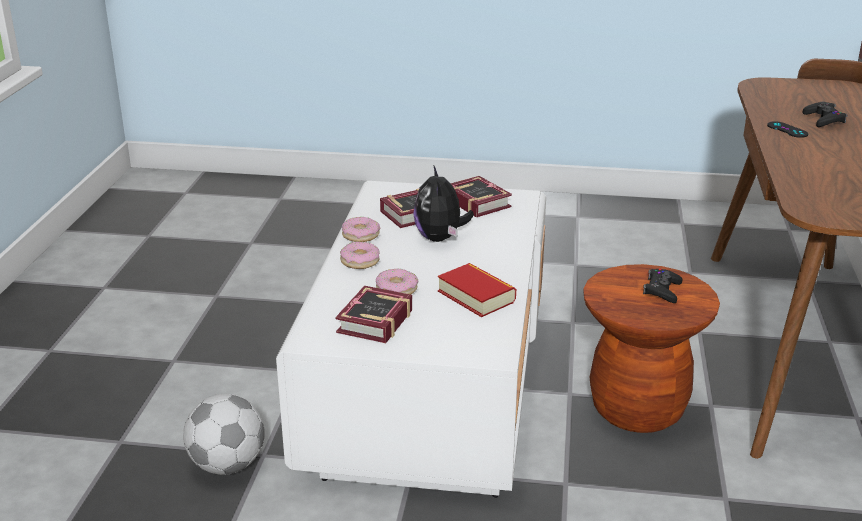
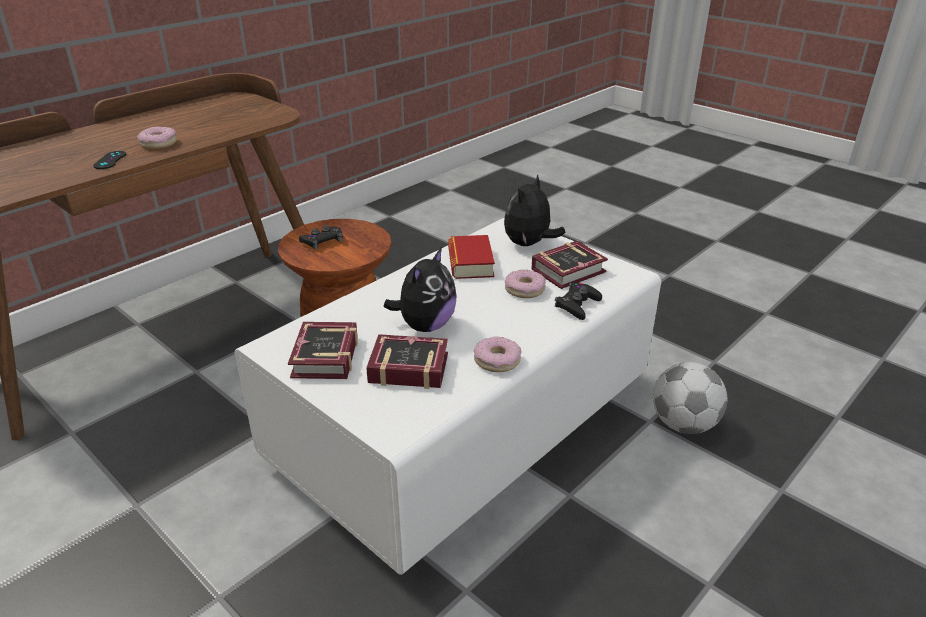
camera: 145 degrees left, 5 degrees up
donut [340,242,380,269] -> donut moved to [137,126,177,149]
black game controller [803,101,848,127] -> black game controller moved to [555,282,602,320]
none -> plush toy [504,174,566,246]

